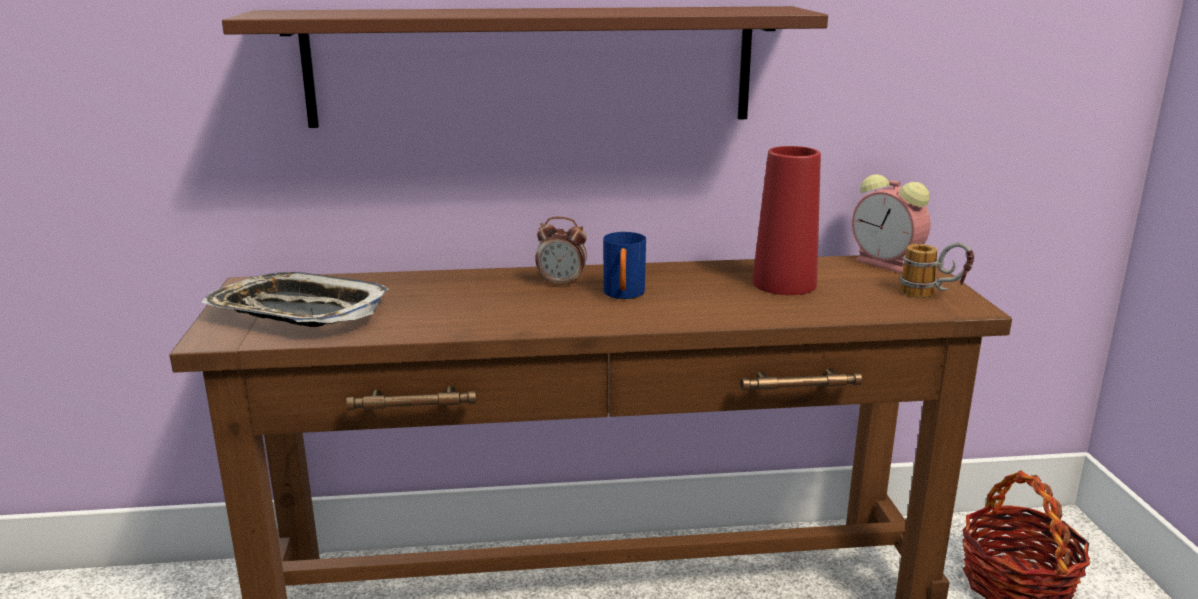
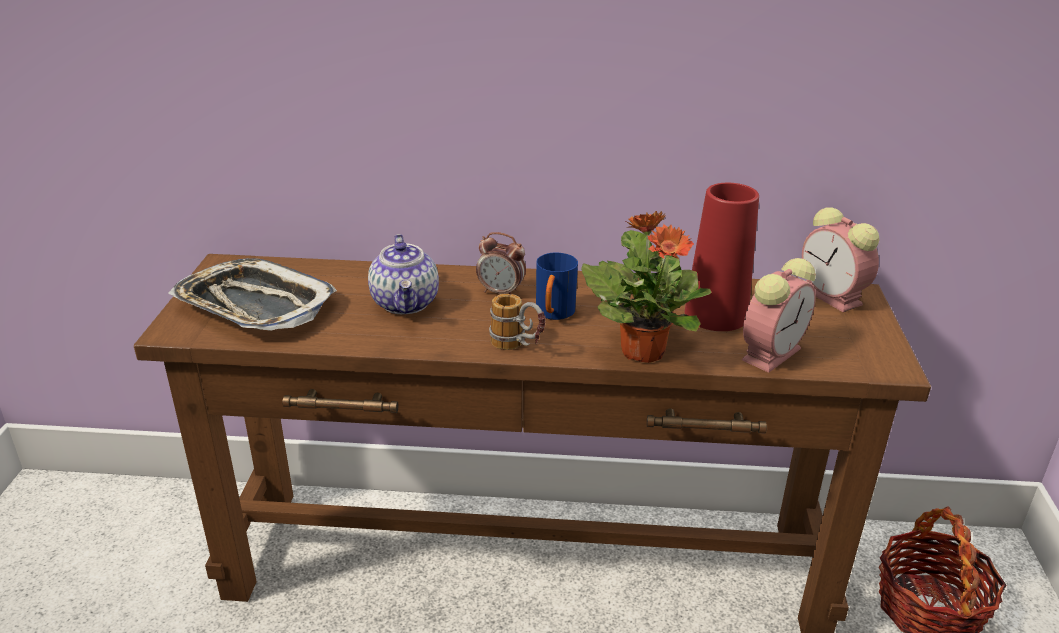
camera: 10 degrees right, 10 degrees up
brown shelf [222,6,828,128] -> none
mug [900,242,974,298] -> mug moved to [489,294,546,350]
none -> teapot [368,234,439,314]
none -> potted plant [581,211,711,363]
none -> alarm clock [742,258,816,373]

